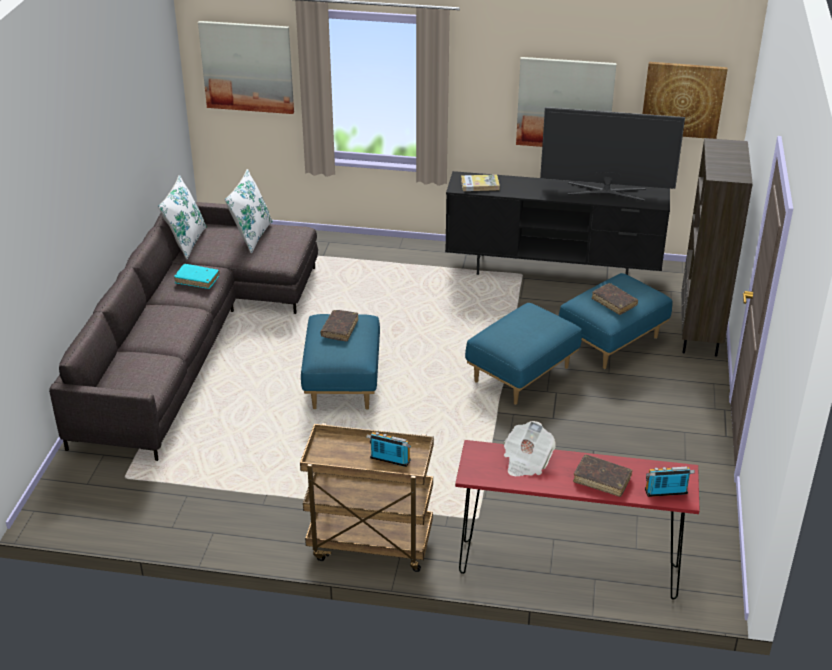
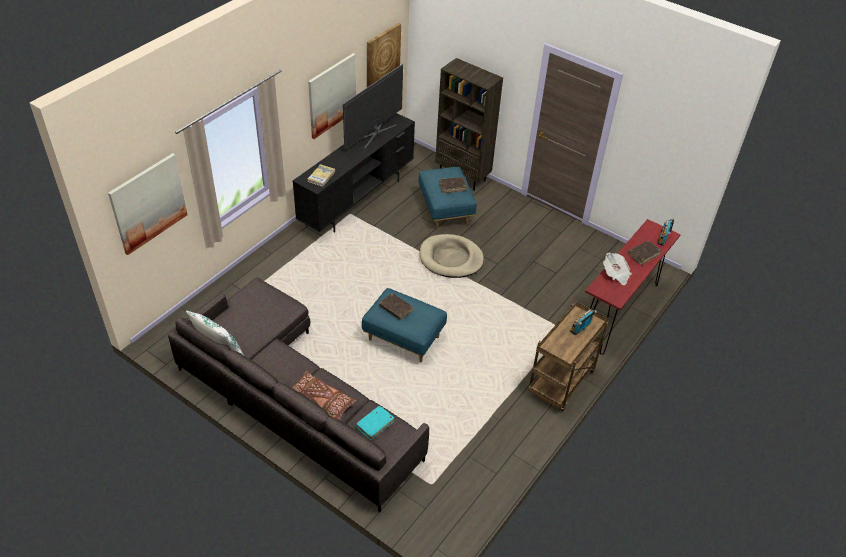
camera: 65 degrees left, 10 degrees up
turquoise book [174,264,220,289] -> turquoise book moved to [356,406,394,440]
white pillow [225,169,273,253] -> none
blue ottoman [465,303,582,405] -> beige dog bed [420,234,484,278]
none -> brown pillow [291,371,356,420]

